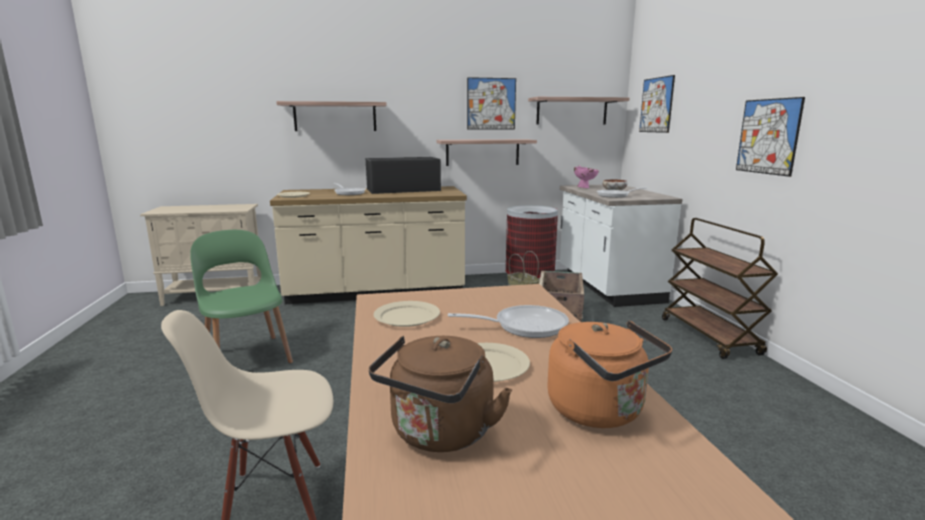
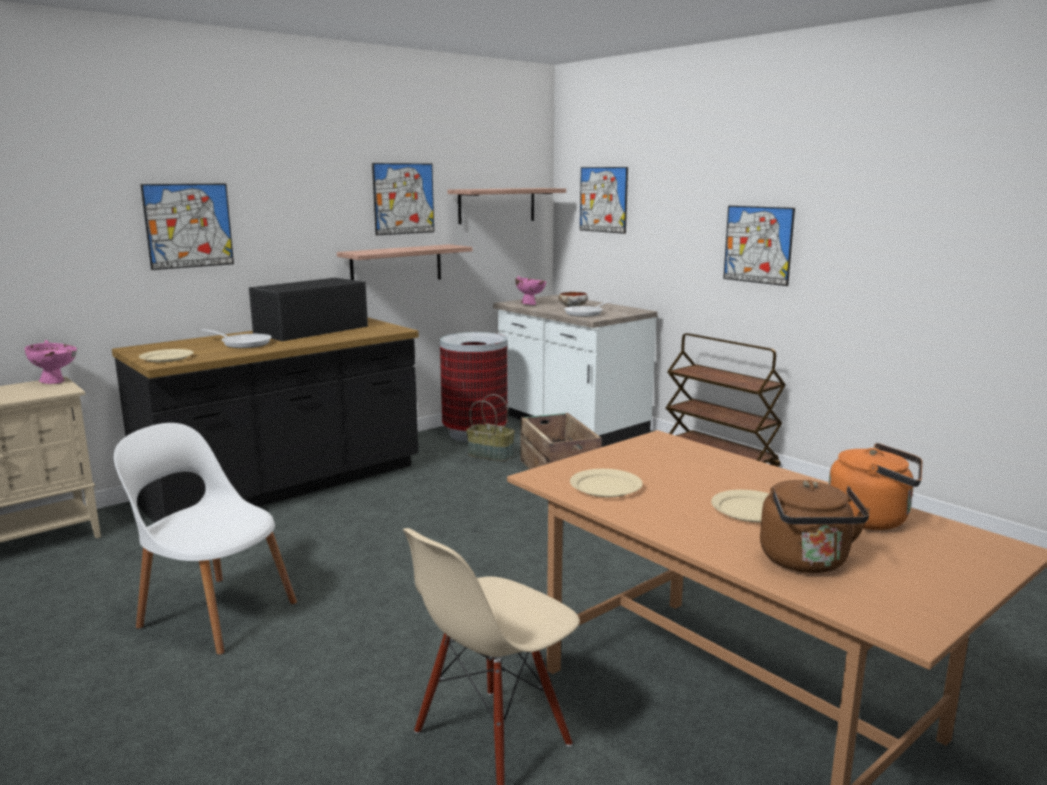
camera: 30 degrees left, 0 degrees up
green chair [190,230,293,363] -> white chair [114,423,297,655]
beige counter [270,186,467,304] -> black counter [112,317,419,523]
shelf [276,101,387,131] -> picture [141,183,234,270]
frying pan [448,305,569,338] -> none
none -> pink bowl [25,340,77,384]

